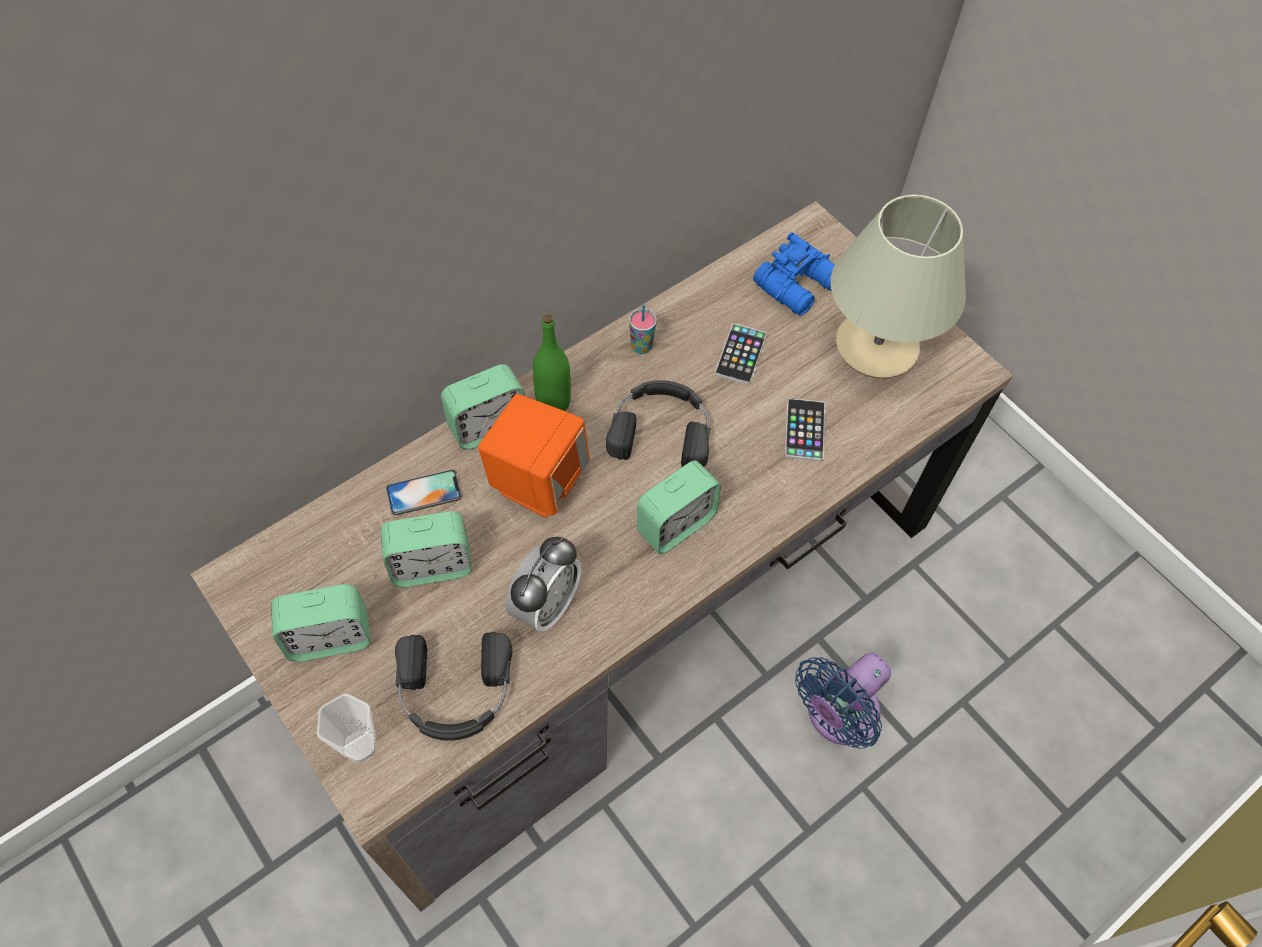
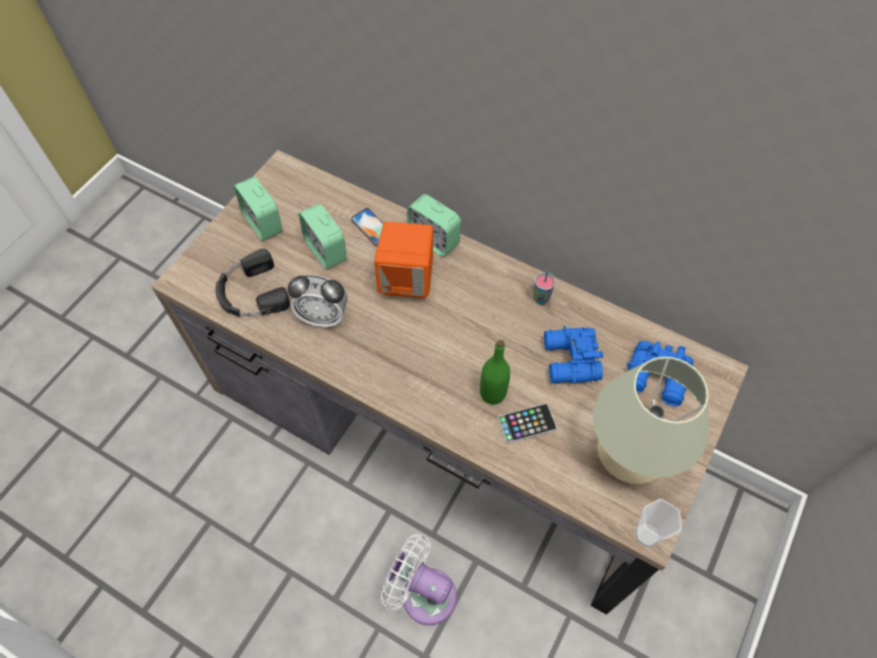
camera: 70 degrees right, 0 degrees up
cup [317,693,376,763] -> cup moved to [636,499,682,547]
green bottle [533,314,571,411] -> green bottle moved to [480,340,510,405]
black headphones [606,380,710,467] -> none
alarm clock [637,460,721,554] -> none
phone [715,323,767,385] -> blue binoculars [544,325,603,384]
blue fan [795,653,891,749] -> white fan [381,534,457,625]

